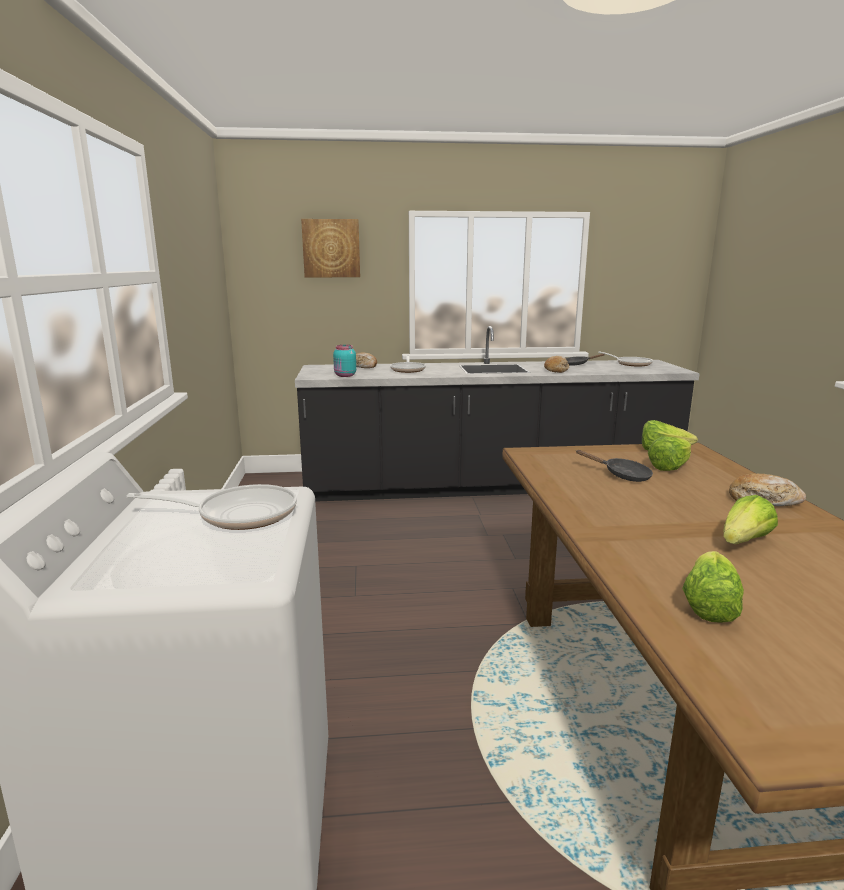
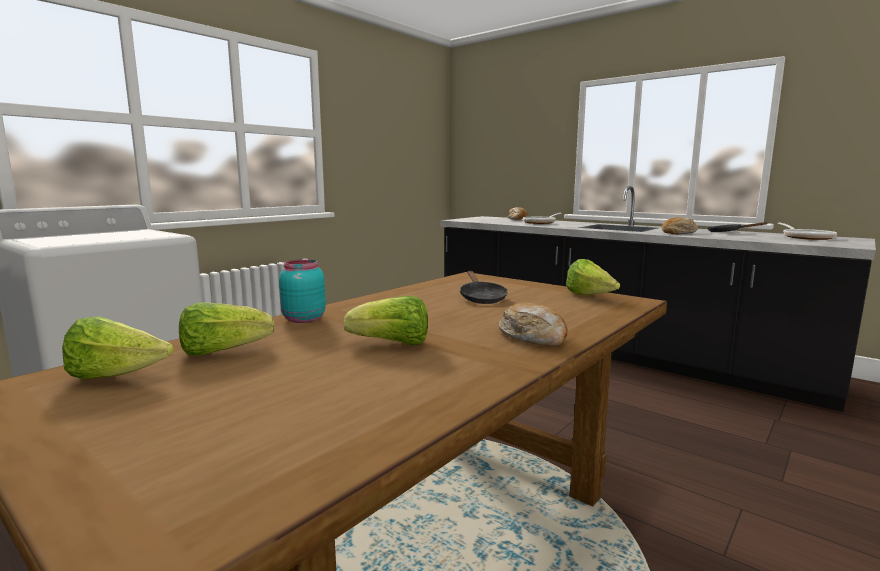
camera: 45 degrees right, 5 degrees down
frying pan [126,484,297,530] -> none
picture [301,219,360,277] -> none
turquoise jar [333,345,356,377] -> turquoise jar moved to [279,259,326,323]
lettuce [648,437,691,471] -> lettuce moved to [62,316,174,379]

